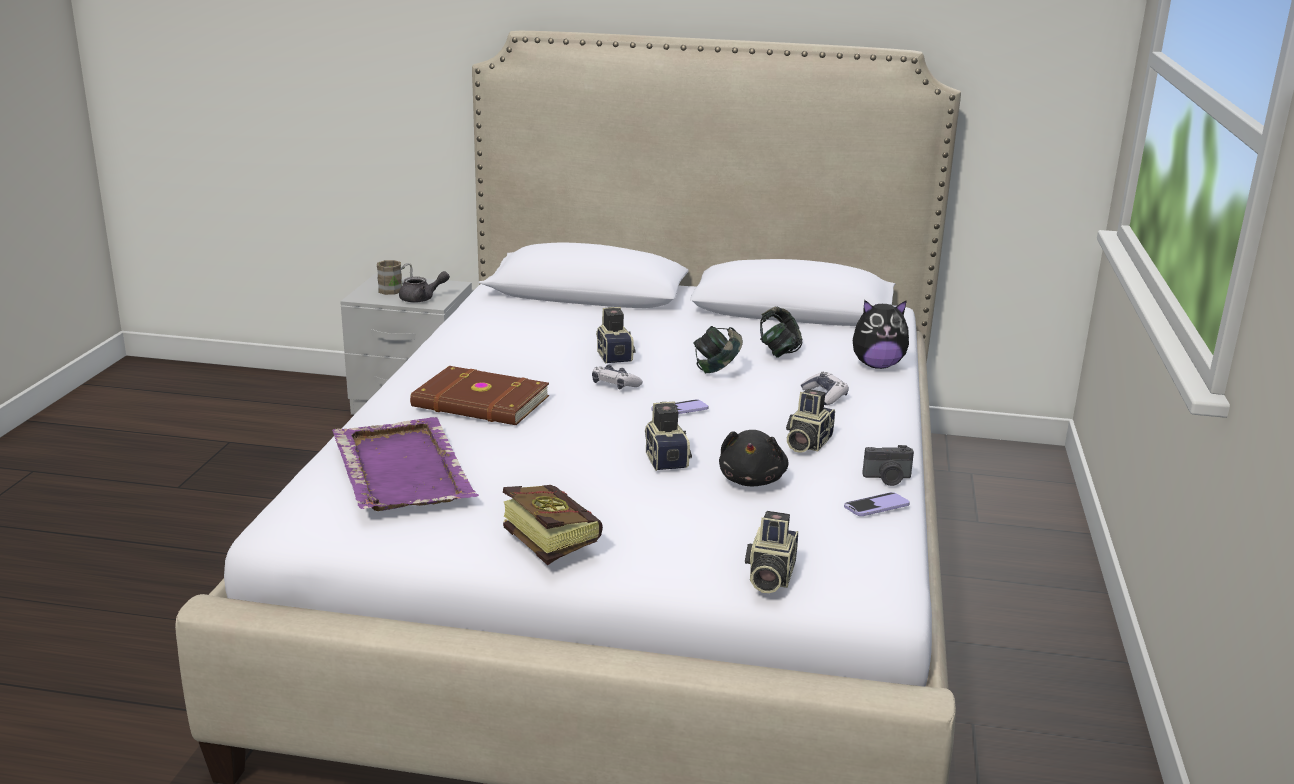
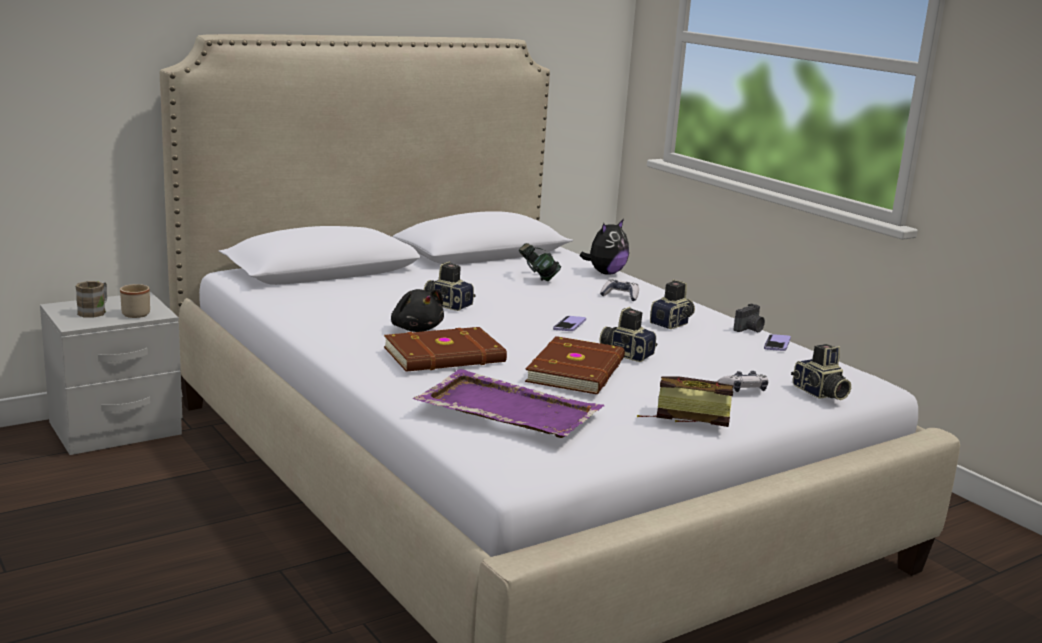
camera: 45 degrees left, 5 degrees down
grey teapot [399,271,450,303] -> beige mug [120,284,150,318]
game controller [592,364,643,390] -> game controller moved to [718,371,768,392]
headphones [693,326,743,373] -> none
black plush toy [719,430,788,486] -> black plush toy moved to [391,289,444,332]
camera [786,389,835,453] -> camera turned 120 degrees counterclockwise [650,279,695,329]
none -> brown book [525,336,625,394]

